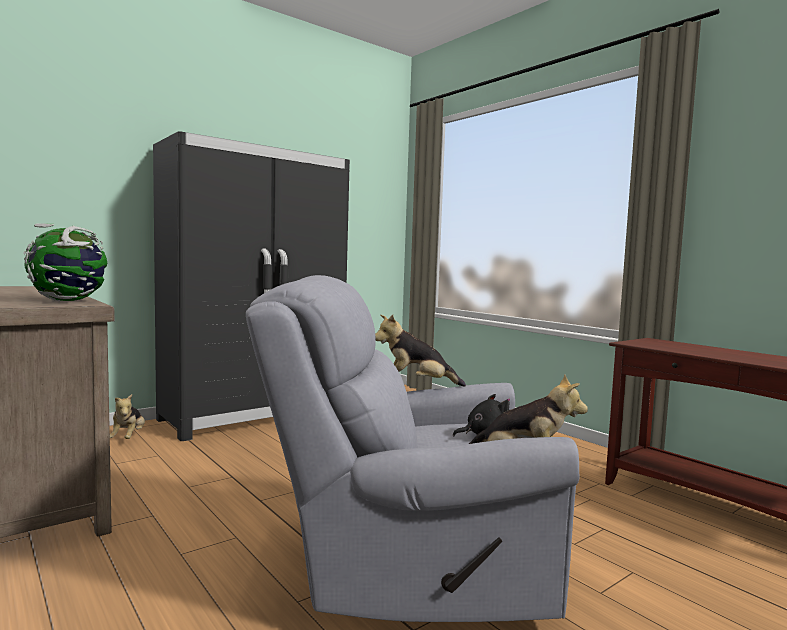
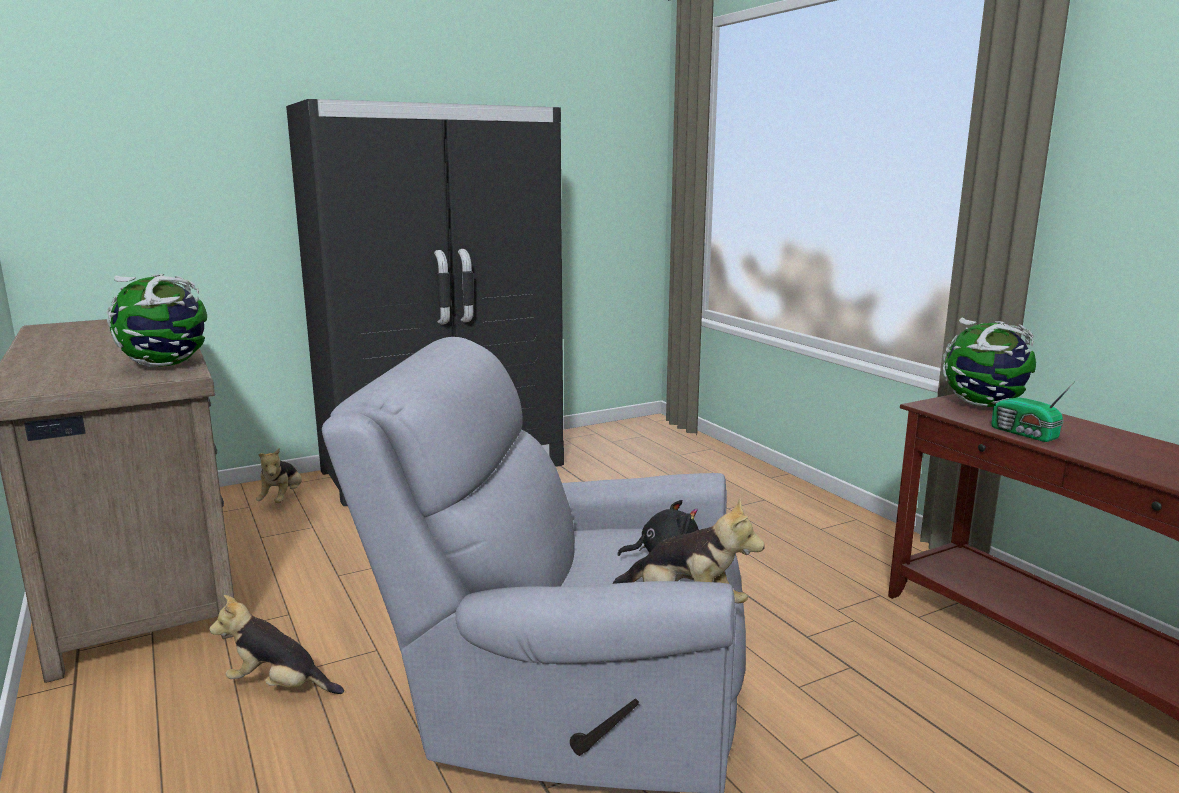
camera: 10 degrees right, 10 degrees up
plush toy [375,315,466,386] -> plush toy moved to [209,595,344,694]
none -> globe [943,317,1036,407]
none -> radio [991,381,1075,442]

